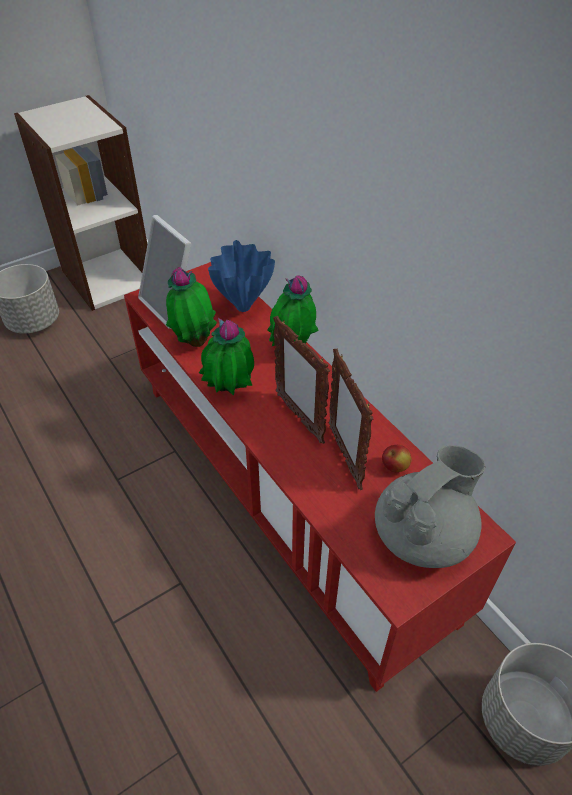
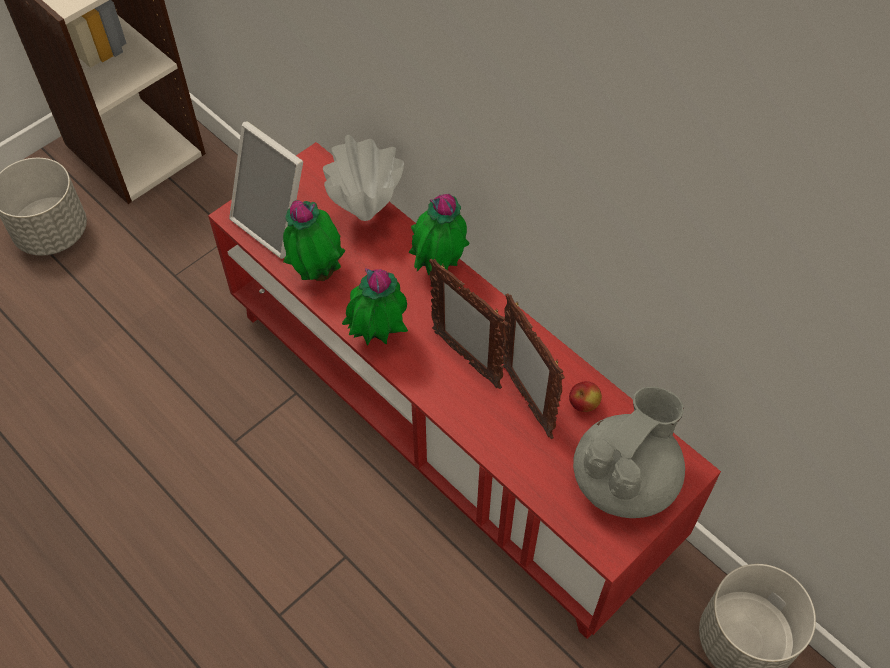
camera: 10 degrees left, 10 degrees up
blue vase [208,240,275,312] -> white vase [323,135,404,221]

